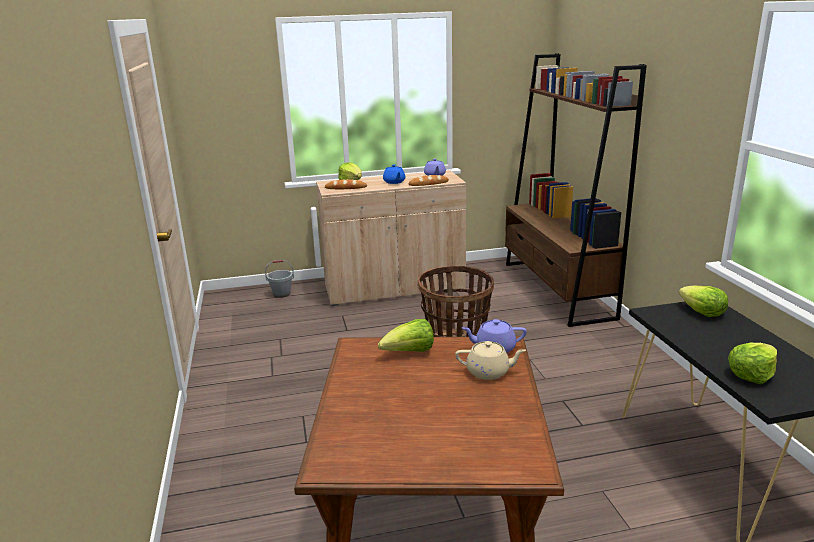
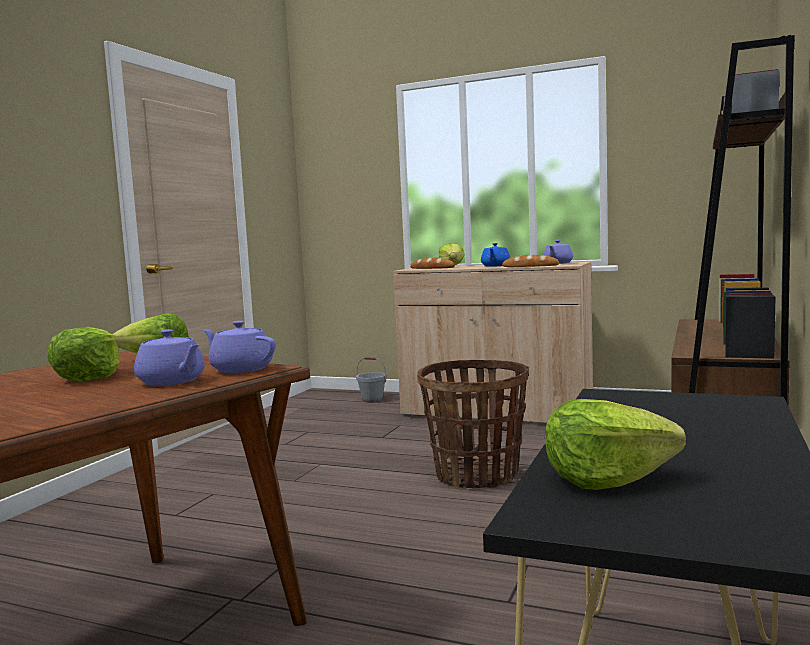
camera: 35 degrees right, 15 degrees down
beige teapot [455,341,526,380] -> purple teapot [134,329,205,386]
lettuce [679,286,728,317] -> lettuce moved to [47,327,121,381]

